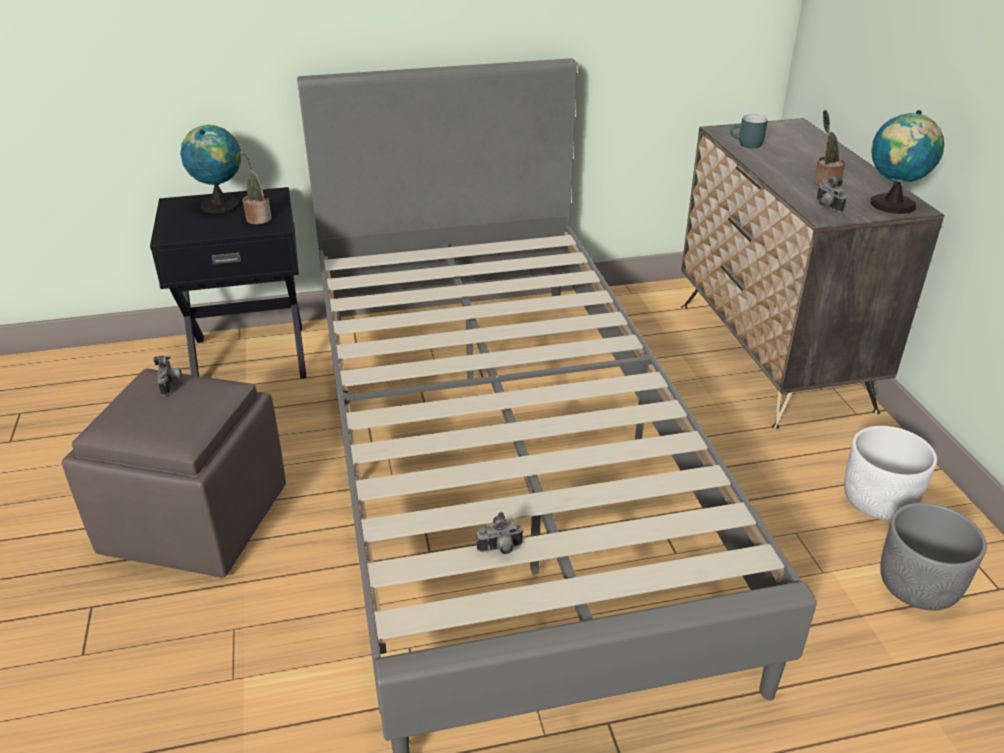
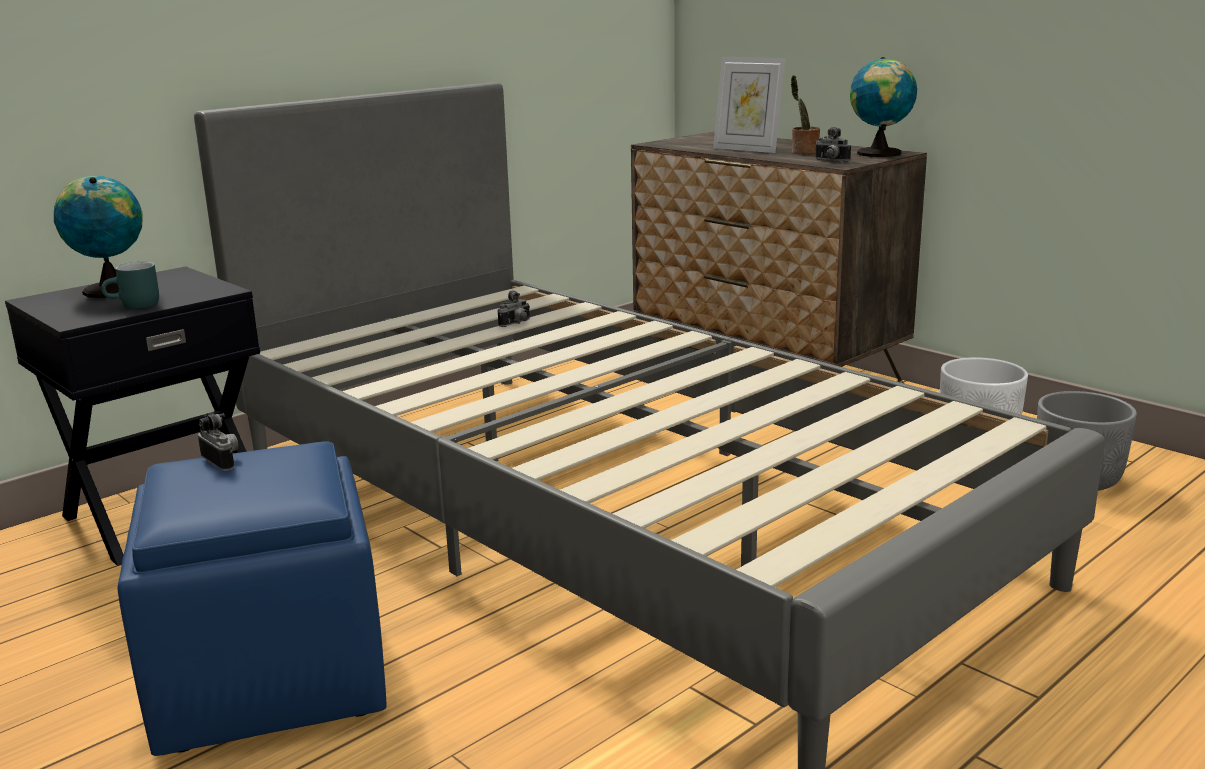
camera: 30 degrees left, 15 degrees down
brown ottoman [62,368,286,577] -> blue ottoman [118,441,387,756]
potted plant [240,148,272,224] -> none
camera [476,512,524,554] -> camera moved to [498,290,530,327]
turquoise mug [730,114,768,148] -> turquoise mug moved to [101,262,159,309]
none -> picture frame [713,57,786,153]

